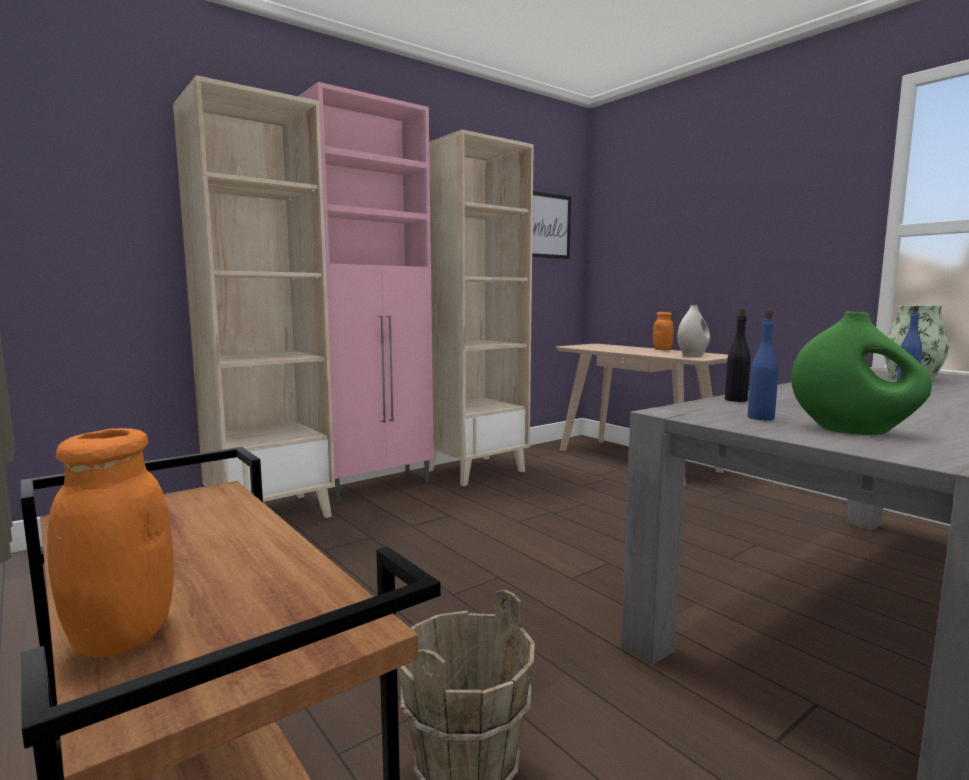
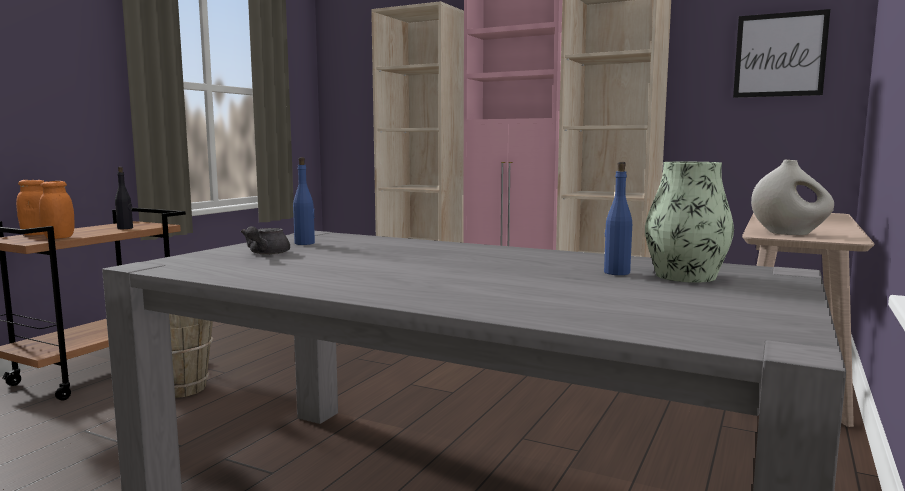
camera: 65 degrees right, 0 degrees up
orange jar [653,312,674,350] -> orange jar moved to [39,181,75,239]
black bottle [725,308,751,402] -> black bottle moved to [115,167,133,229]
green vase [791,311,932,435] -> grey teapot [241,226,290,255]

